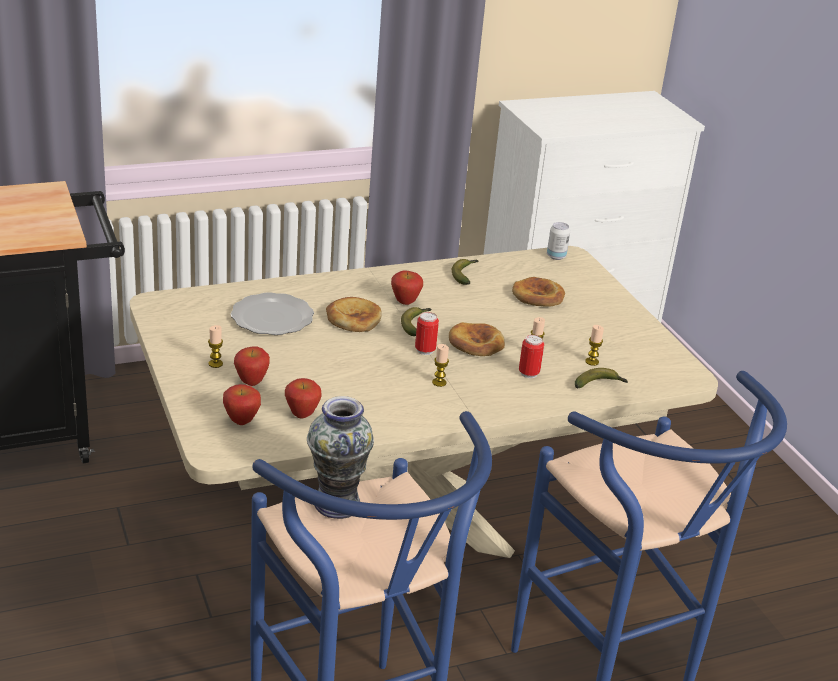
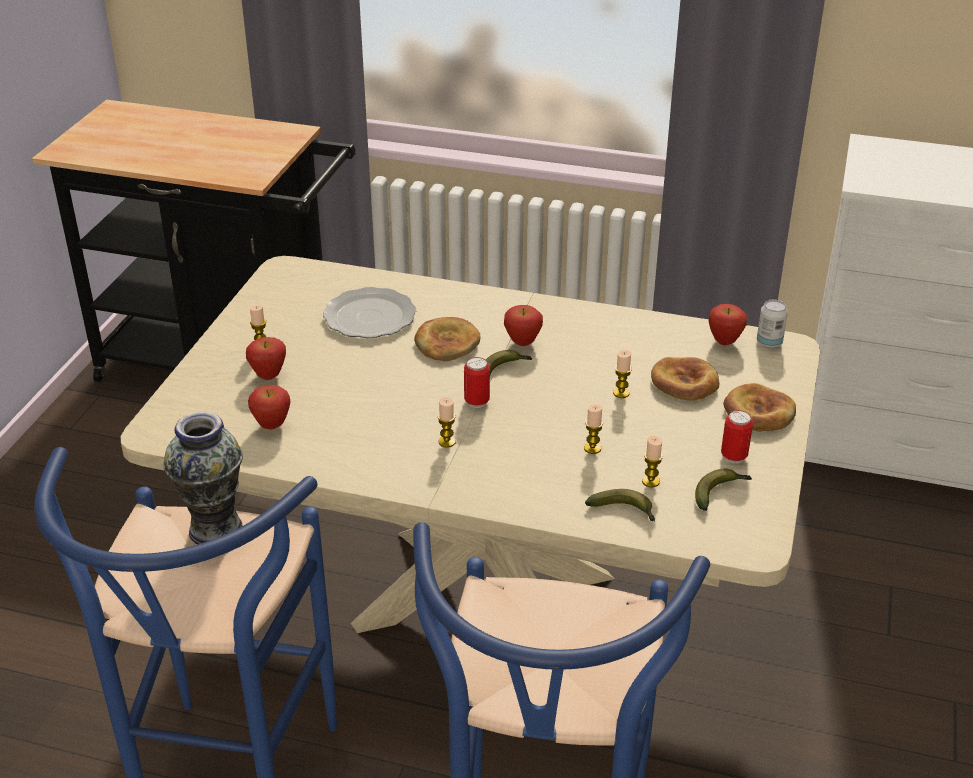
camera: 40 degrees right, 5 degrees up
apple [223,384,261,425] -> apple moved to [709,304,747,345]
bread [449,322,505,356] -> bread moved to [723,383,796,432]
banana [452,259,479,285] -> banana moved to [695,469,752,511]
can [519,335,544,378] -> can moved to [721,410,753,464]
none -> candle [613,350,632,398]

